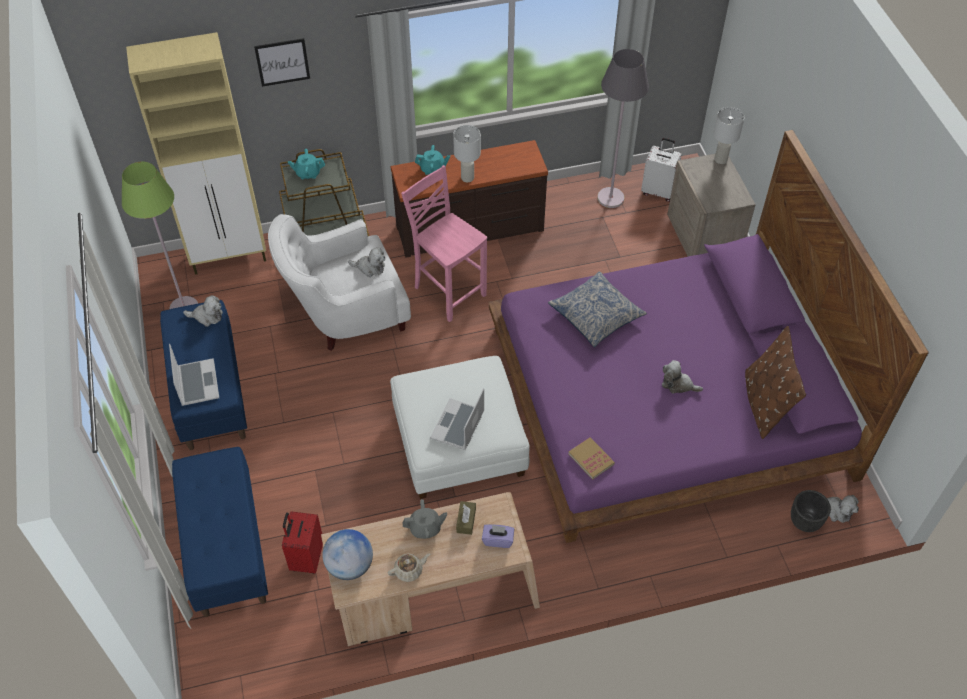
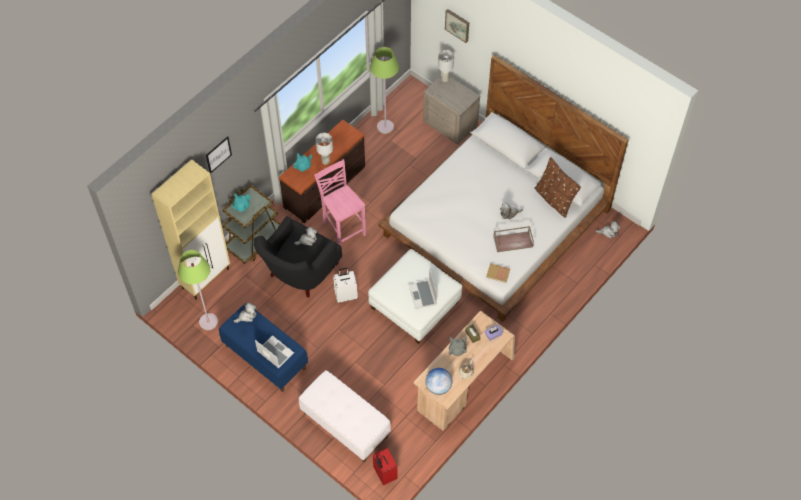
camera: 35 degrees left, 5 degrees up
blue bench [172,447,268,617] -> white bench [299,370,391,462]
white armchair [268,214,411,351] -> black armchair [254,216,342,298]
red suitcase [282,511,323,574] -> red suitcase moved to [373,448,398,485]
pink chair [401,165,487,322] -> pink chair turned 45 degrees clockwise [314,159,366,246]
purple bed [488,130,929,543] -> white bed [378,55,628,322]
pillow [548,271,647,347] -> none
grey floor lamp [597,49,649,208] -> green floor lamp [370,47,399,134]
white suitcase [641,138,682,202] -> white suitcase moved to [333,268,358,303]
black planter [791,490,831,532] -> none
none -> picture [445,9,469,43]
none -> brown tray [493,226,534,252]

